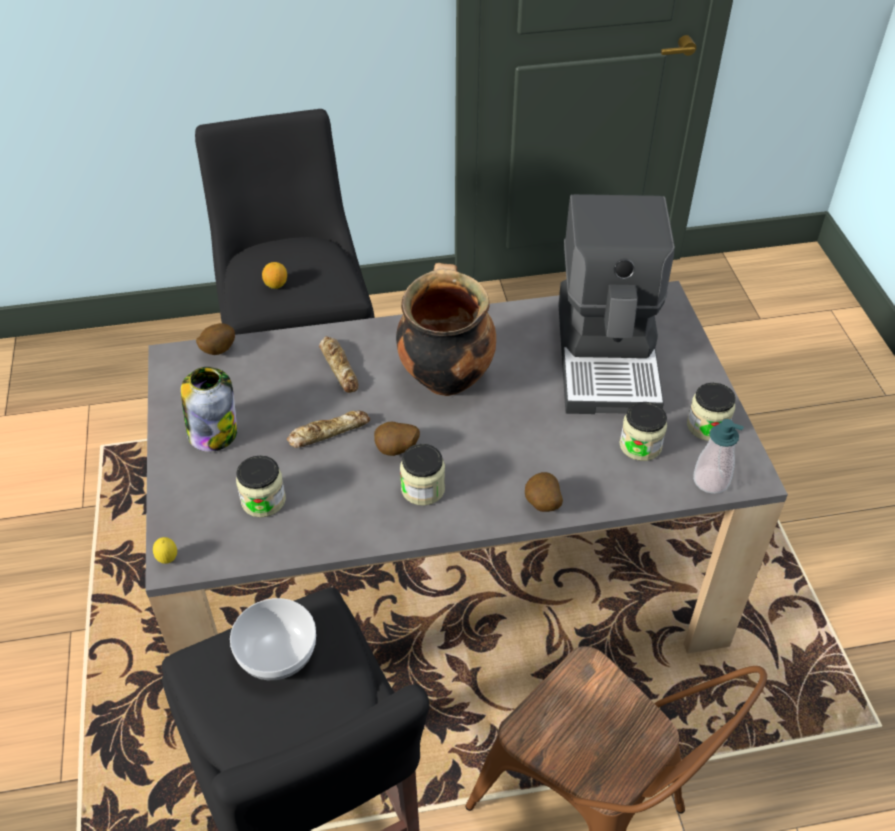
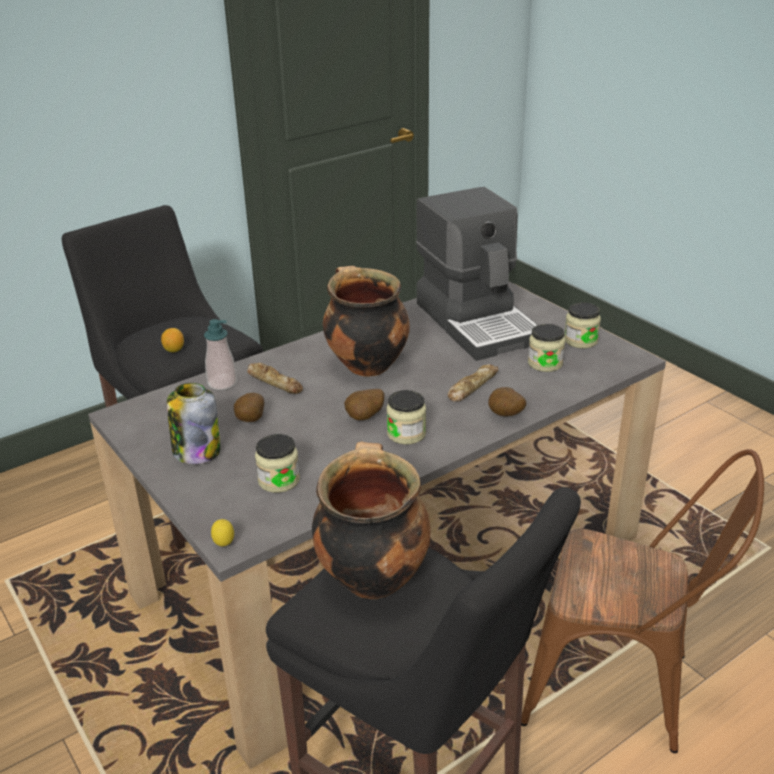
camera: 25 degrees left, 15 degrees down
potato [196,323,235,355] -> potato moved to [234,393,264,422]
bowl [230,598,316,680] -> cooking pot [312,441,431,599]
bread [287,411,370,448] -> bread moved to [448,364,499,402]
soap dispenser [693,419,744,494] -> soap dispenser moved to [204,319,237,390]

